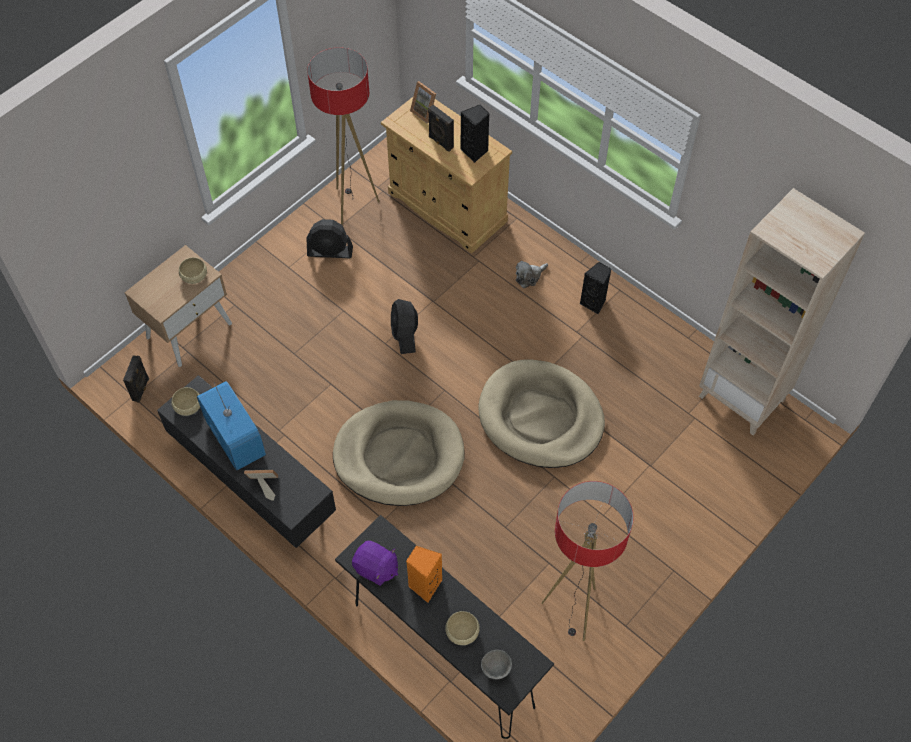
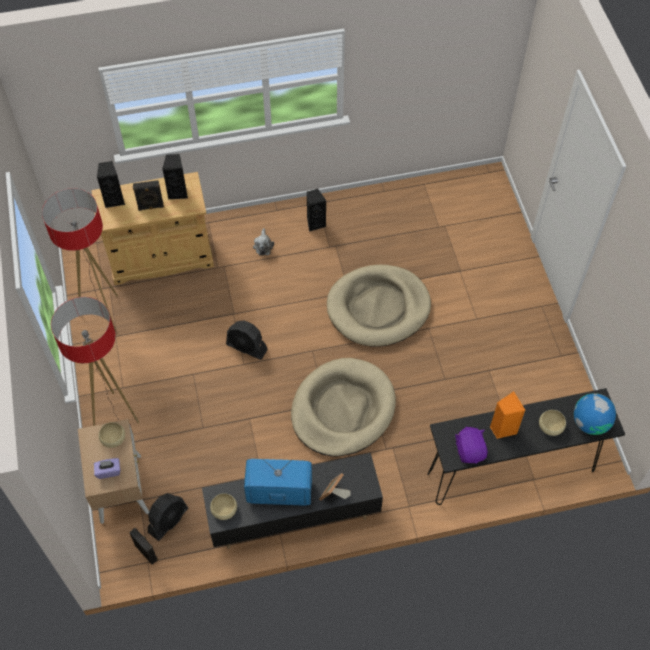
camera: 55 degrees left, 0 degrees up
black fan [306,219,353,258] -> black fan moved to [148,493,188,541]
purple plush toy [352,541,398,586] -> purple plush toy turned 75 degrees counterclockwise [455,427,488,464]
picture frame [410,81,436,123] -> black speaker [97,161,125,208]
grey bowl [481,650,512,679] -> globe [574,393,616,435]
floor lamp [541,481,634,641] -> floor lamp moved to [51,297,139,426]
beige bookcase [699,188,865,436] -> none
none -> purple tissue box [94,458,120,479]

